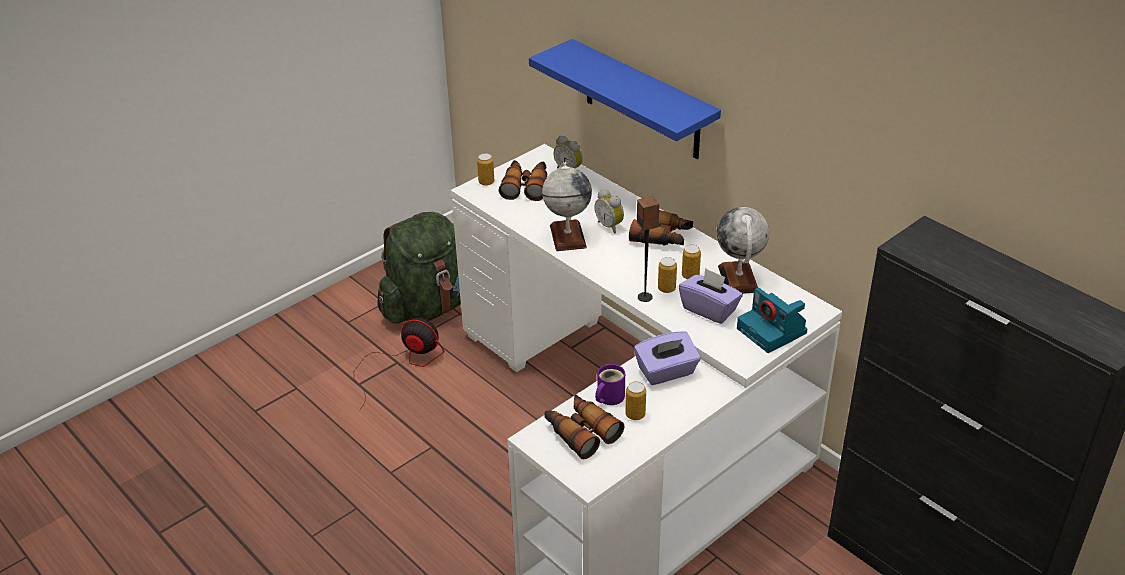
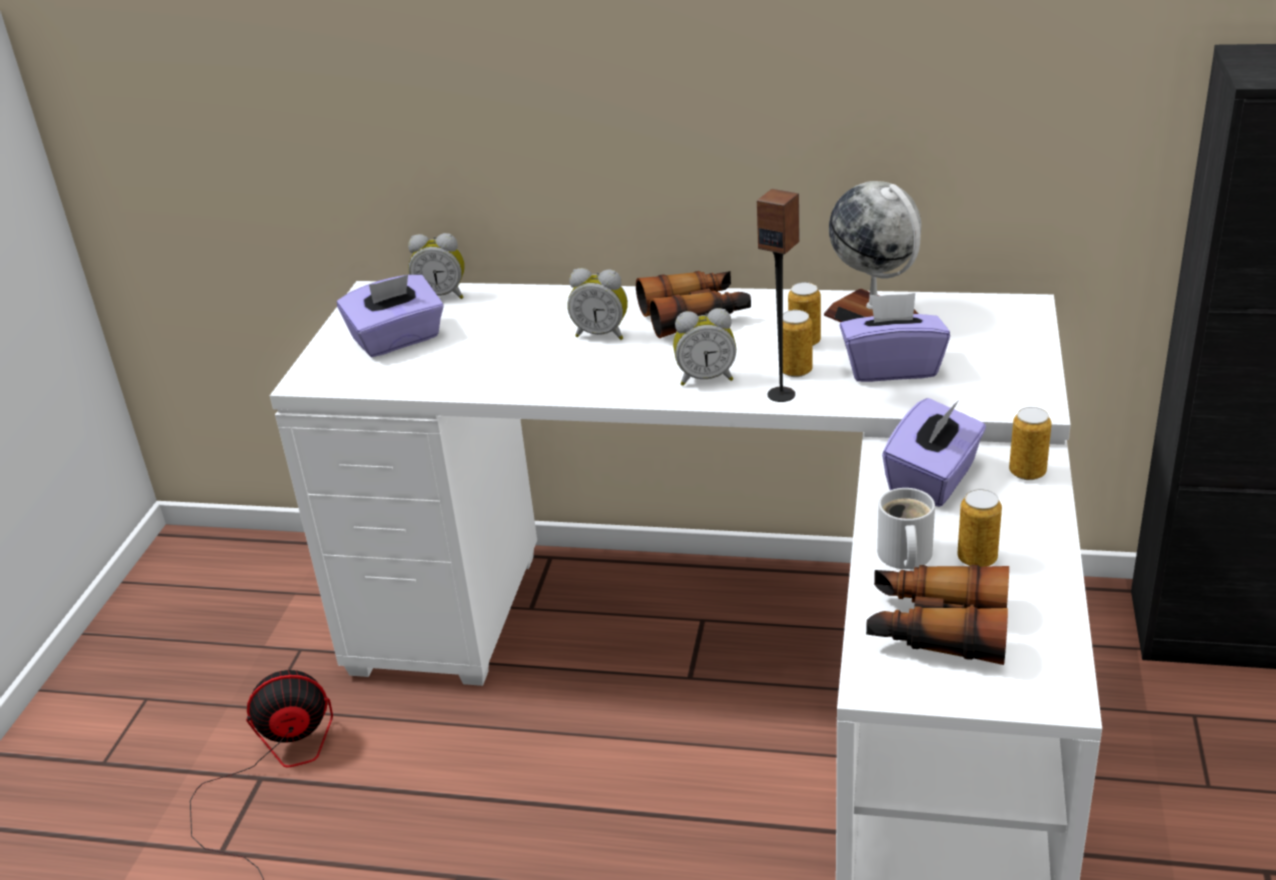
camera: 35 degrees left, 5 degrees down
green backpack [377,212,461,324] -> none
can [477,153,494,186] -> can moved to [1009,407,1052,480]
binoculars [499,160,547,201] -> purple tissue box [337,275,444,358]
blue shelf [529,39,721,159] -> none
globe [542,162,592,251] -> none
purple mug [595,364,625,405] -> white mug [877,488,935,569]
camera [737,287,807,353] -> none
none -> alarm clock [673,308,736,386]

